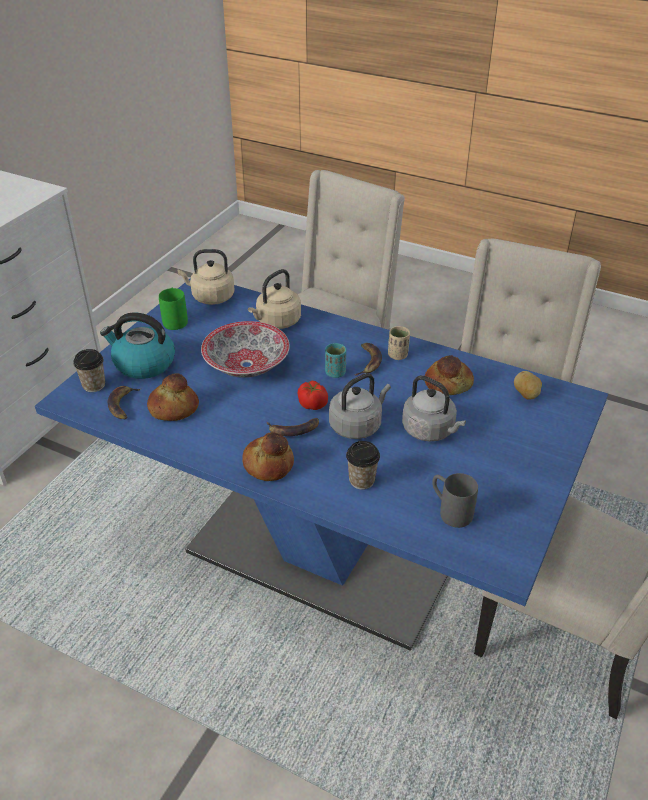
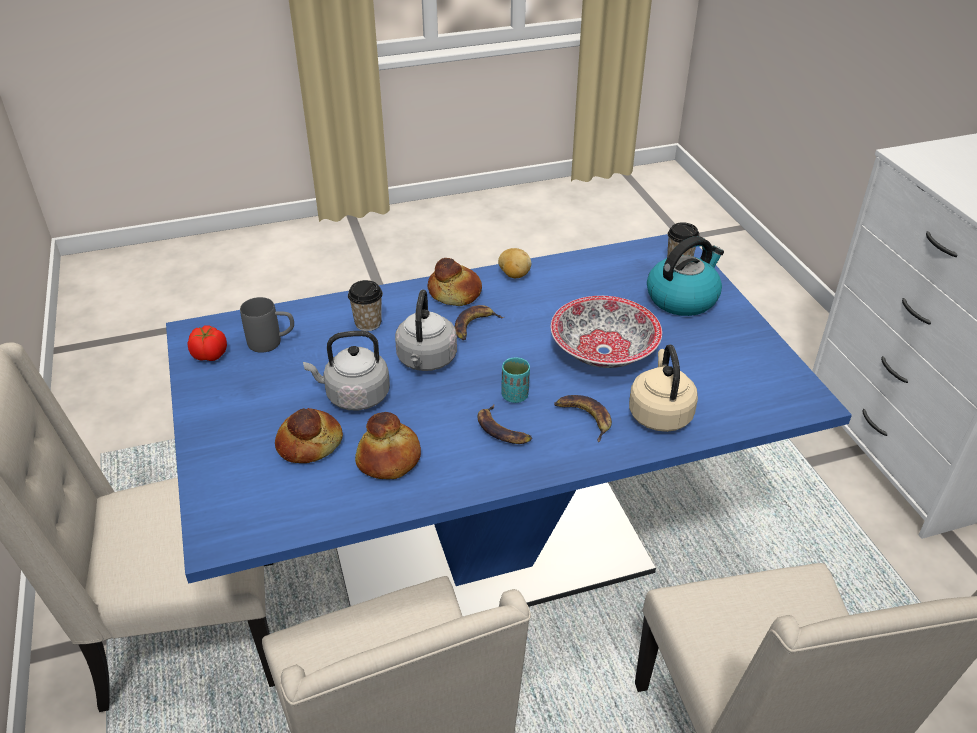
camera: 135 degrees right, 0 degrees up
banana [108,386,141,419] -> banana moved to [554,395,612,442]
bread [147,373,199,421] -> bread moved to [275,408,343,463]
green mug [159,288,188,330] -> none
beige kettle [178,249,235,305] -> none
tomato [298,381,328,410] -> tomato moved to [187,325,227,361]
beige cup [388,326,410,360] -> none
potato [514,371,542,400] -> potato moved to [498,248,531,278]

